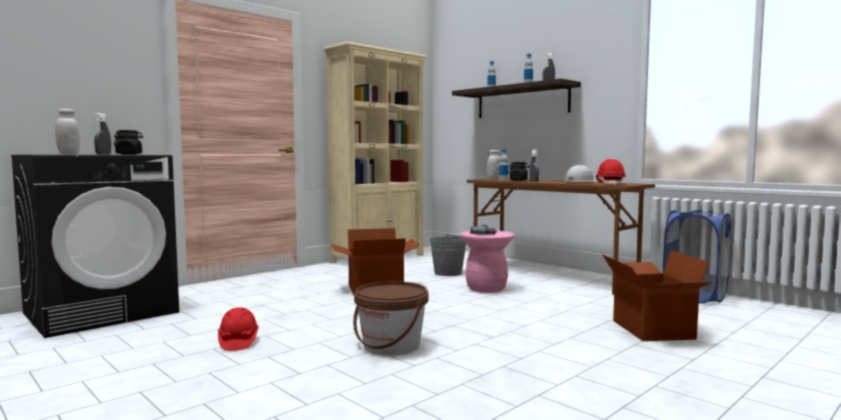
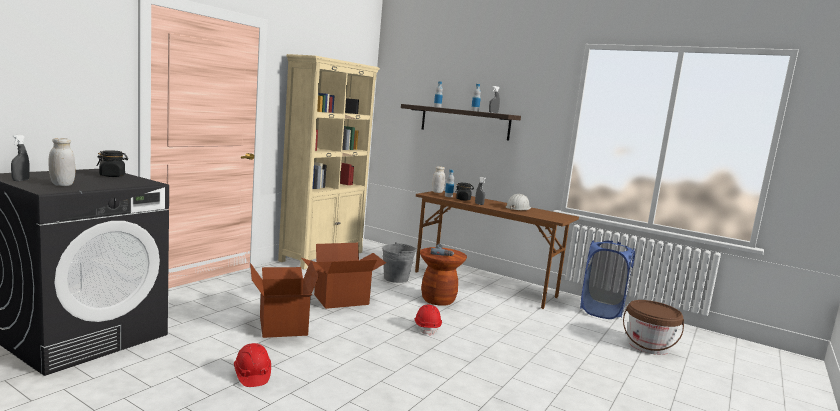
camera: 15 degrees left, 5 degrees up
grey spray bottle [94,113,111,155] -> grey spray bottle moved to [11,135,30,181]
brown bucket [353,281,429,356] -> brown bucket moved to [623,300,684,355]
pink stool [460,231,514,293] -> brown stool [420,247,467,306]
red hard hat [596,159,626,185] -> red hard hat moved to [414,305,442,336]
cardboard box [602,250,713,341] -> cardboard box moved to [250,260,319,338]

